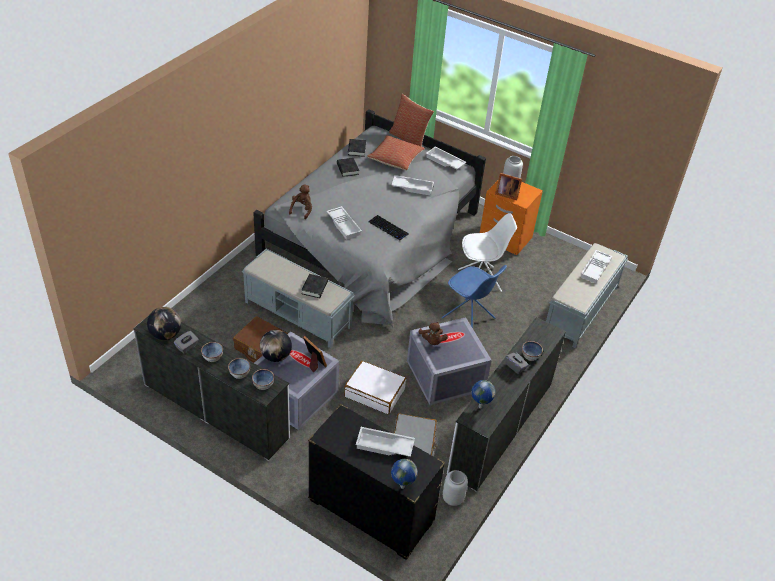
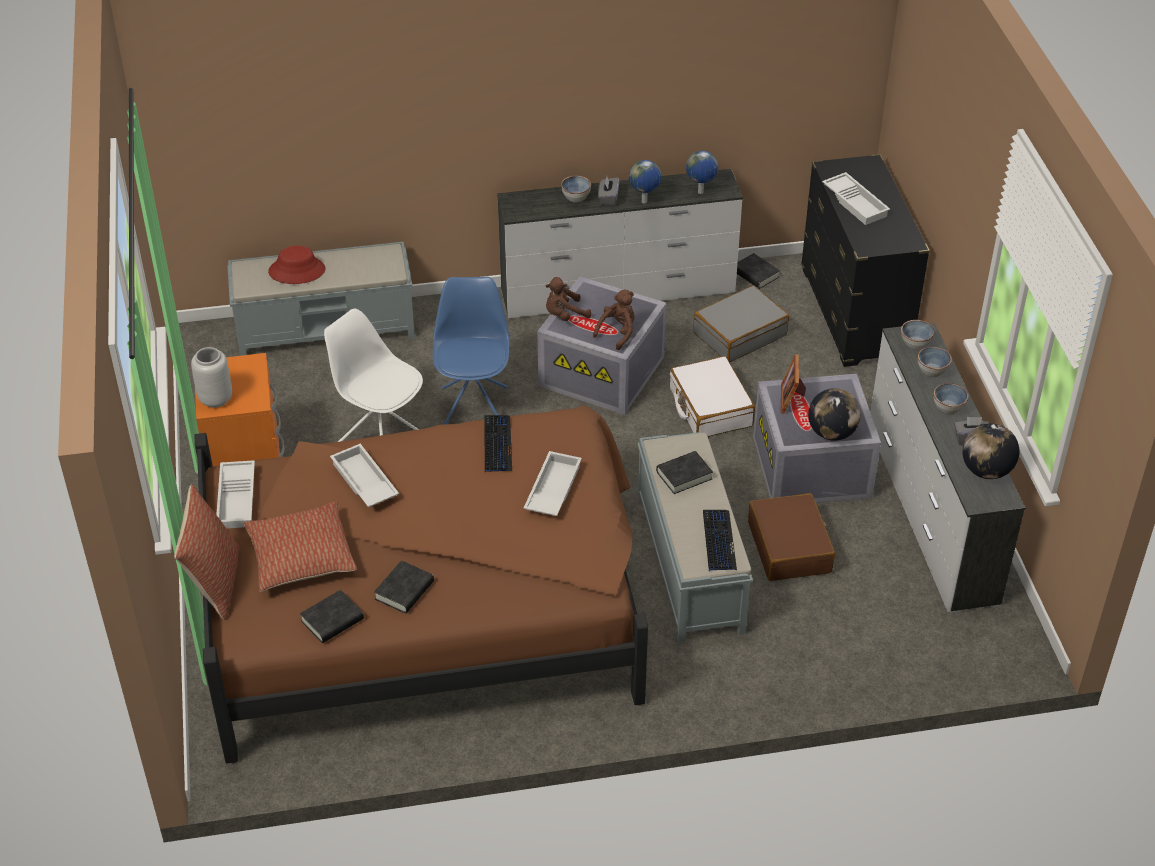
camera: 130 degrees left, 0 degrees up
grey bed [253,109,486,327] -> brown bed [194,405,648,764]
brown plush toy [289,184,312,219] -> brown plush toy moved to [546,277,591,321]
globe [391,459,418,489] -> globe moved to [629,160,661,203]
grey vase [443,470,468,506] -> black book [737,253,780,289]
picture frame [495,173,522,200] -> none
white tray [581,250,612,283] -> red hat [268,246,326,284]
none -> keyboard [703,510,737,571]

